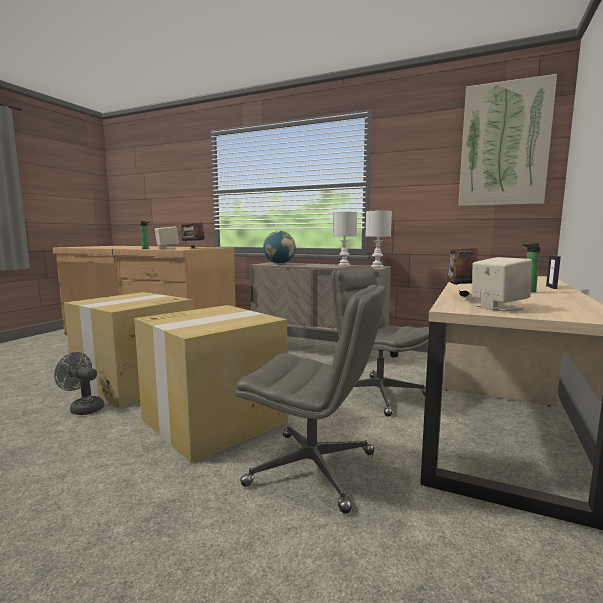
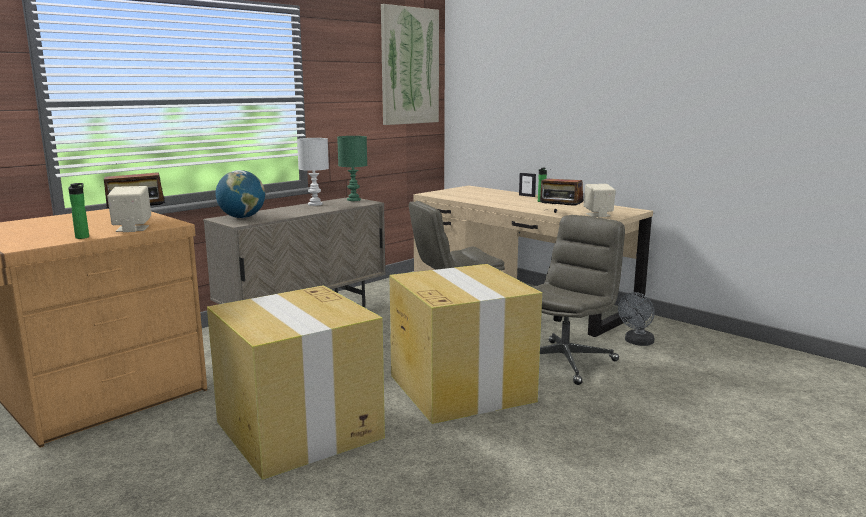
camera: 70 degrees left, 5 degrees up
grey fan [54,352,104,415] -> grey fan moved to [618,292,655,346]
white table lamp [366,211,392,267] -> green table lamp [337,136,367,201]

